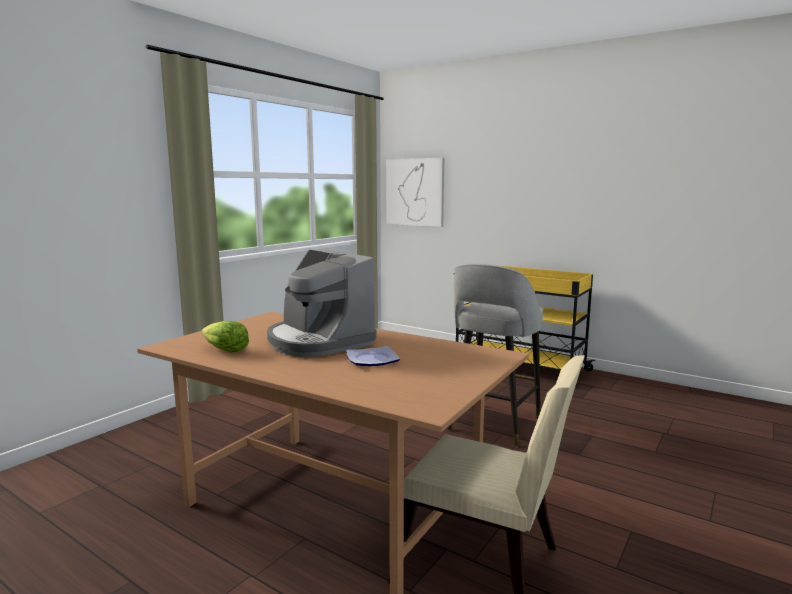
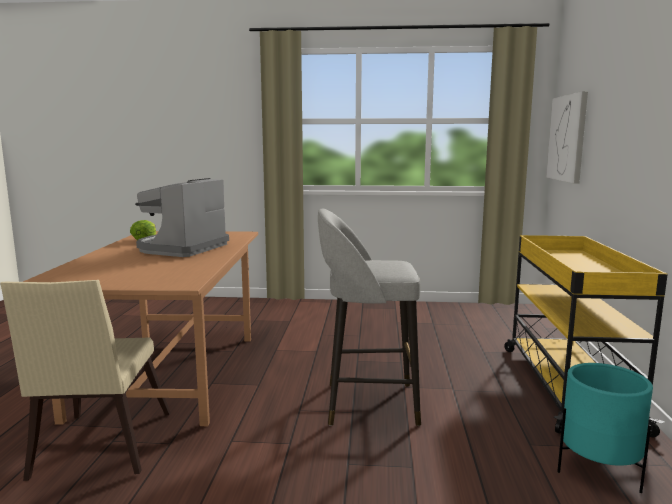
camera: 60 degrees right, 0 degrees up
plate [346,346,400,366] -> none
none -> turquoise planter [557,363,653,493]

